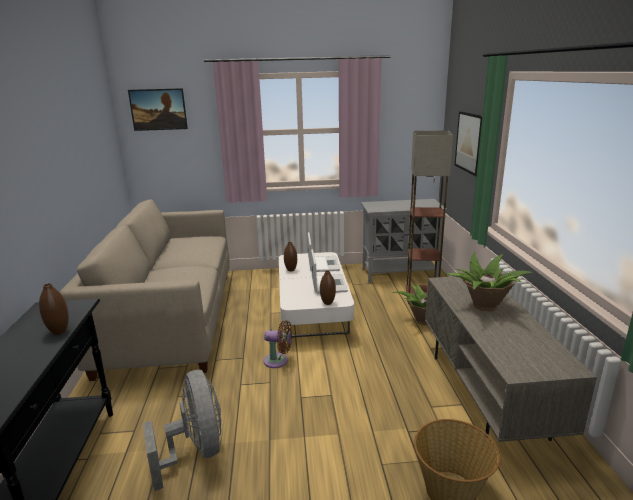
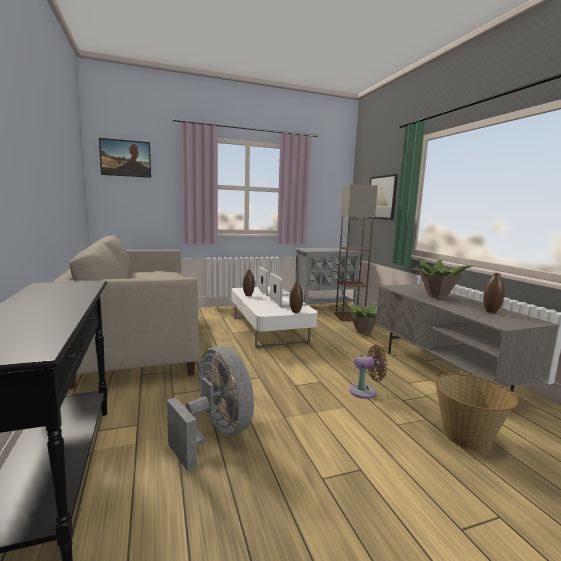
camera: 15 degrees left, 10 degrees down
brown vase [39,283,69,335] -> brown vase moved to [483,273,505,313]
brown fan [264,320,292,368] -> brown fan moved to [350,345,387,399]

